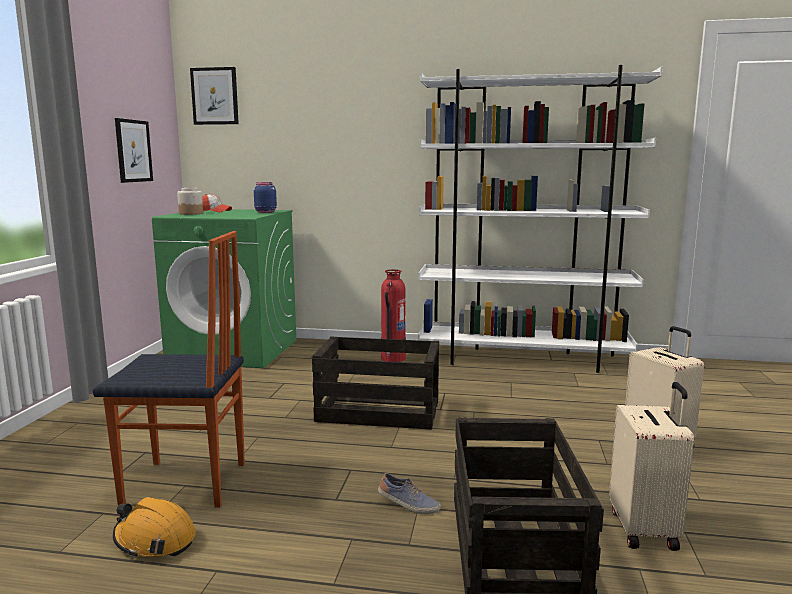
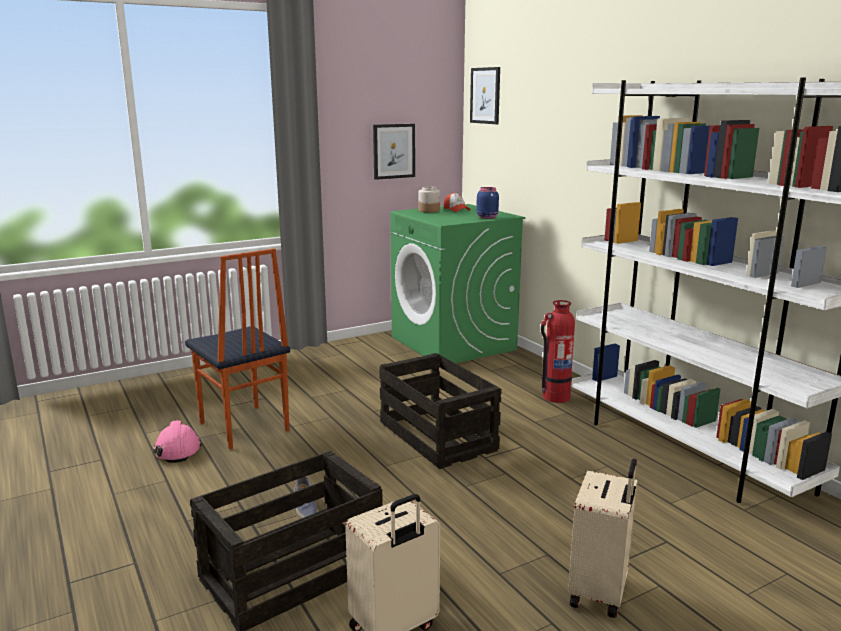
camera: 50 degrees right, 5 degrees up
orange hard hat [113,497,196,558] -> pink hard hat [153,420,202,463]

